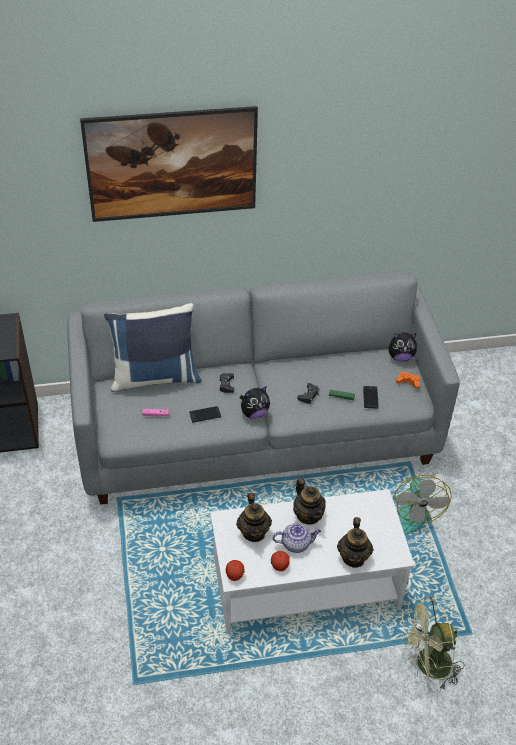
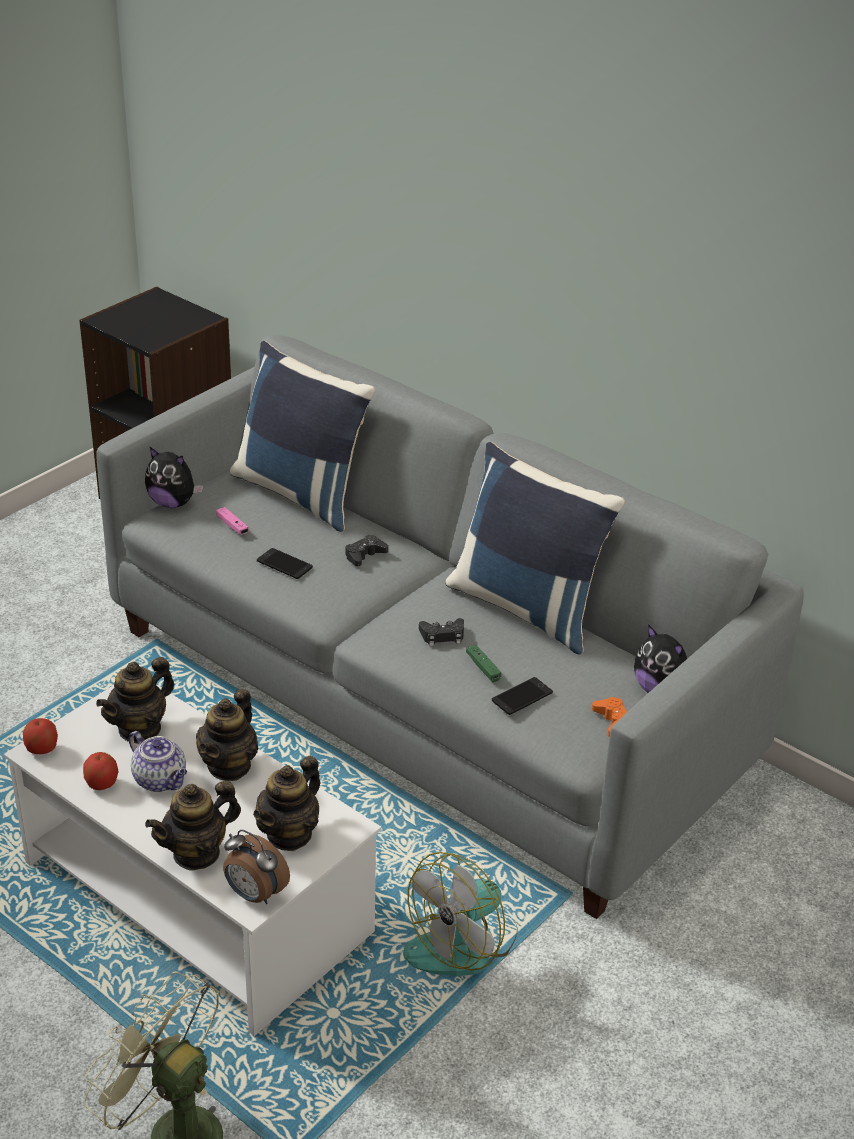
camera: 50 degrees right, 10 degrees down
picture [80,106,258,222] -> none
plush toy [240,386,270,419] -> plush toy moved to [145,446,203,508]
none -> alarm clock [223,830,290,904]
none -> teapot [253,756,321,851]
none -> blue pillow [445,442,625,655]

